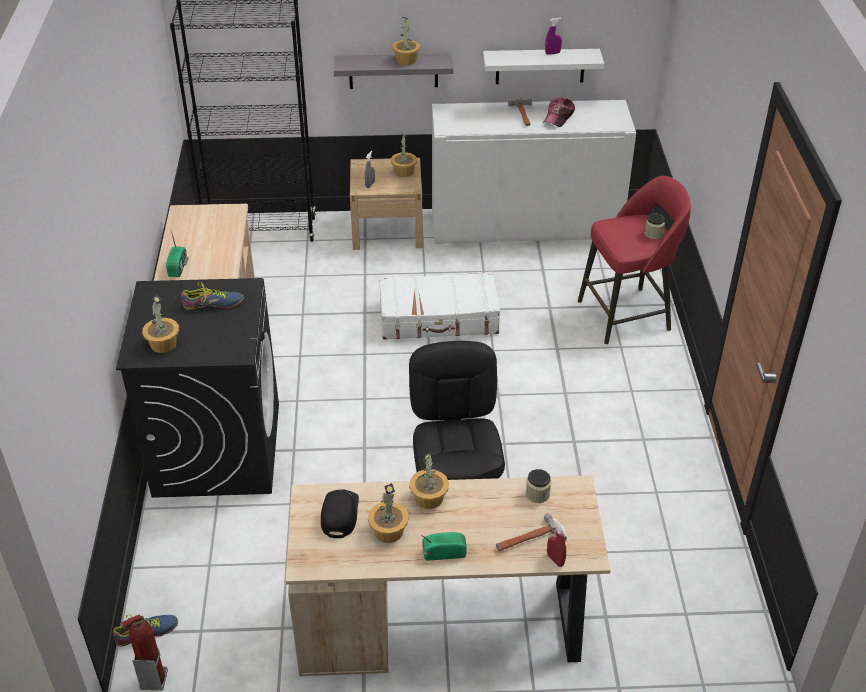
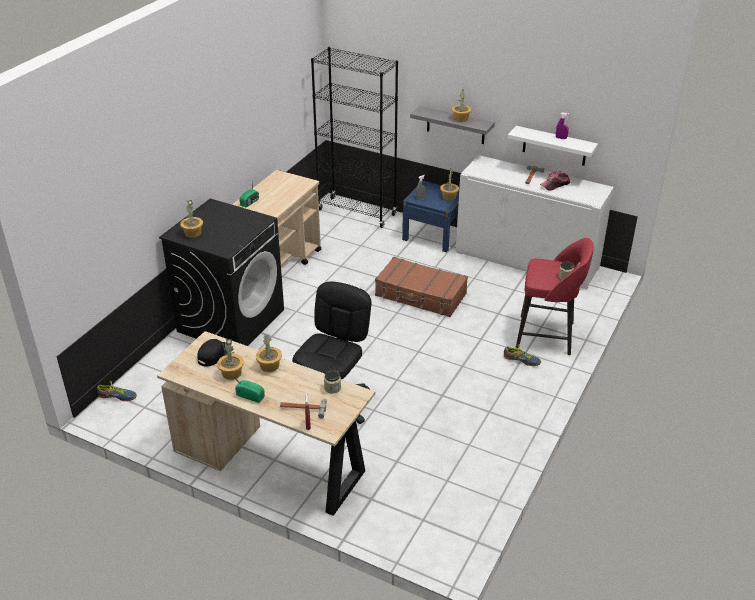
camera: 30 degrees right, 5 degrees down
fire extinguisher [121,615,168,690] -> none
shoe [181,282,244,310] -> shoe moved to [504,344,541,366]
beige nightstand [350,158,423,250] -> blue nightstand [402,181,459,253]
white suitcase [379,272,500,340] -> brown suitcase [375,257,468,317]

